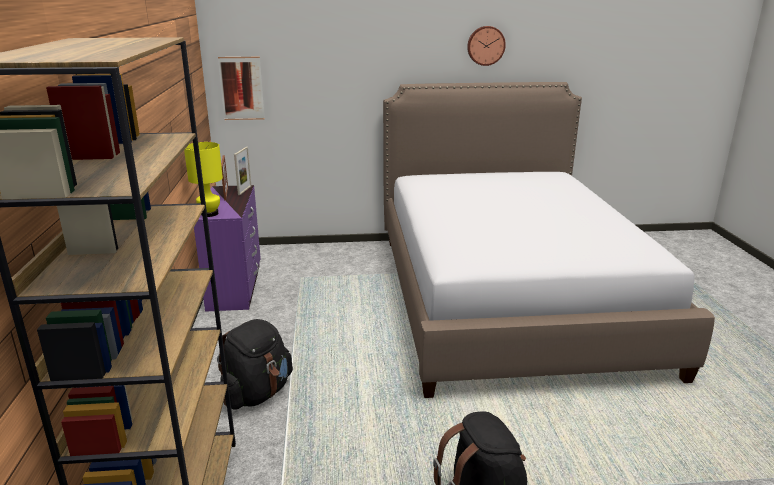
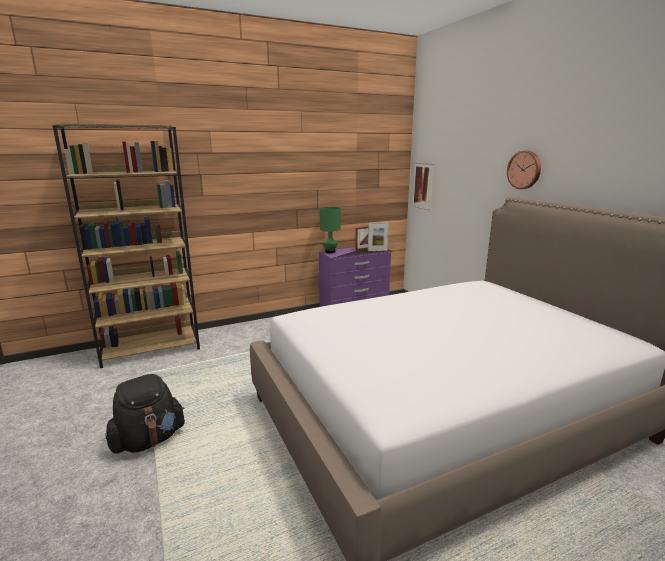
camera: 70 degrees right, 5 degrees down
yellow table lamp [184,142,223,217] -> green table lamp [320,207,341,253]
black backpack [217,319,293,410] -> none
wall clock [467,26,506,66] -> wall clock moved to [507,151,541,189]

